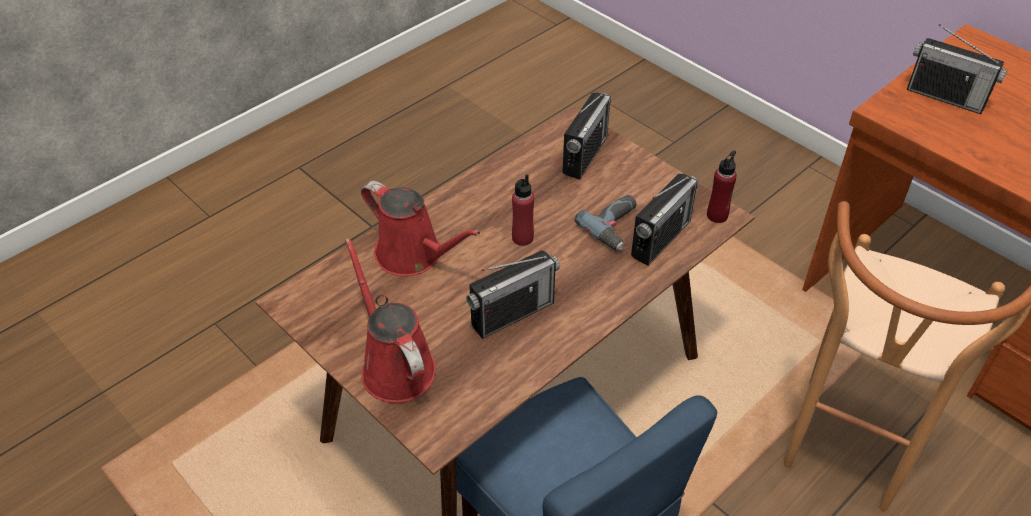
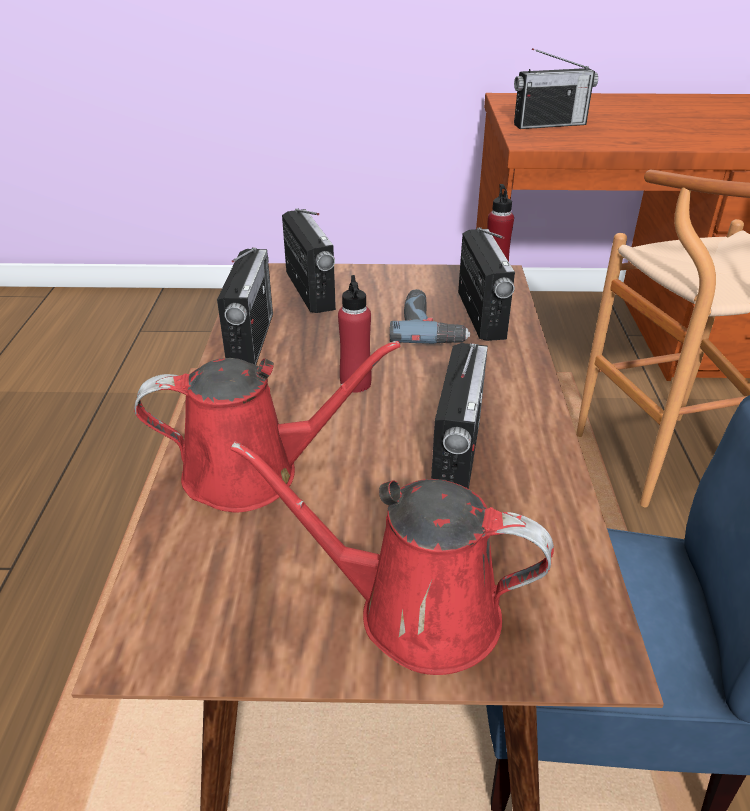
camera: 45 degrees left, 10 degrees down
none -> radio [217,247,273,365]

